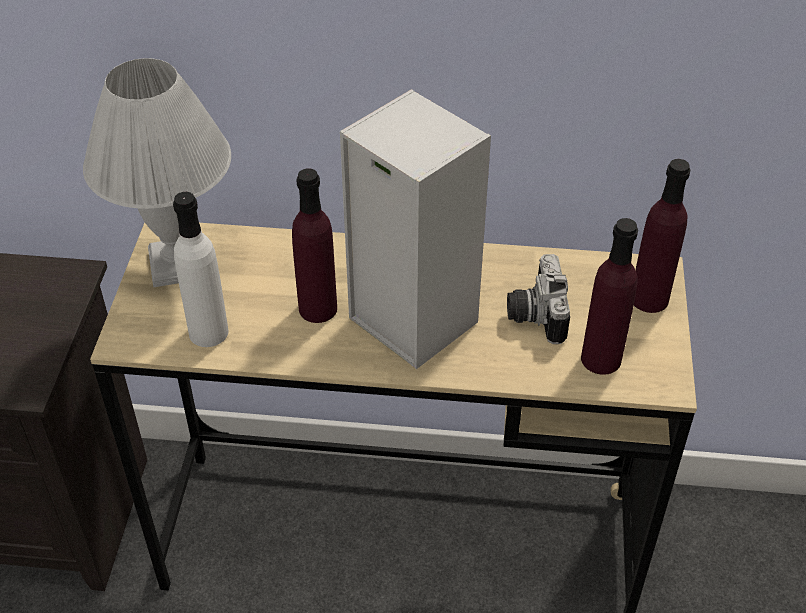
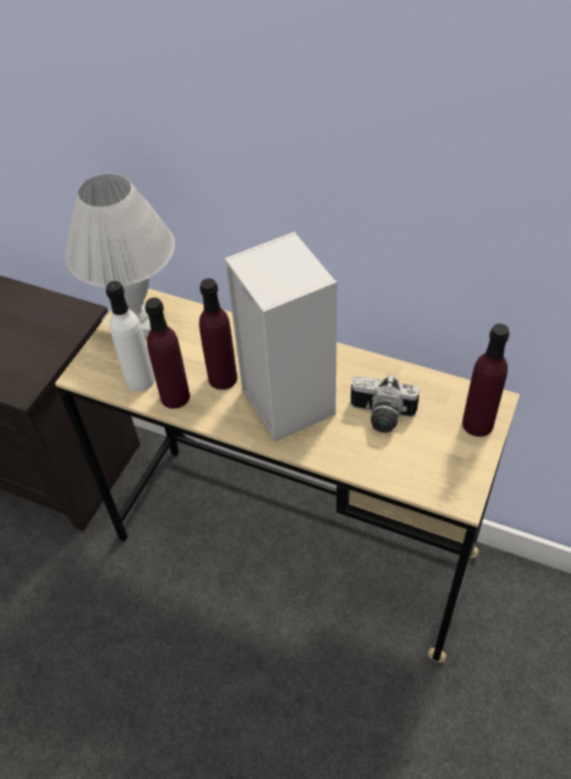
camera: 20 degrees right, 5 degrees up
camera [507,254,570,344] -> camera turned 90 degrees counterclockwise [351,374,419,433]
purple bottle [581,218,638,375] -> purple bottle moved to [145,297,190,409]

